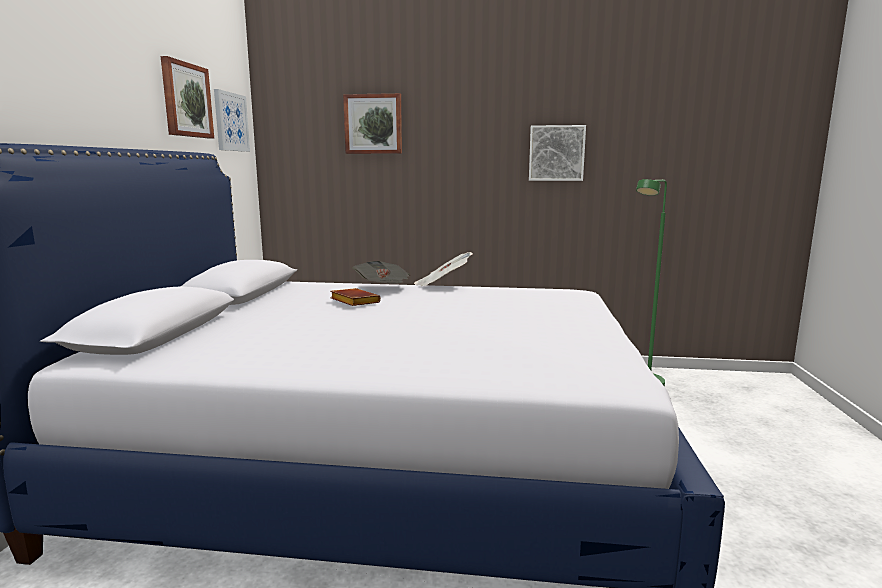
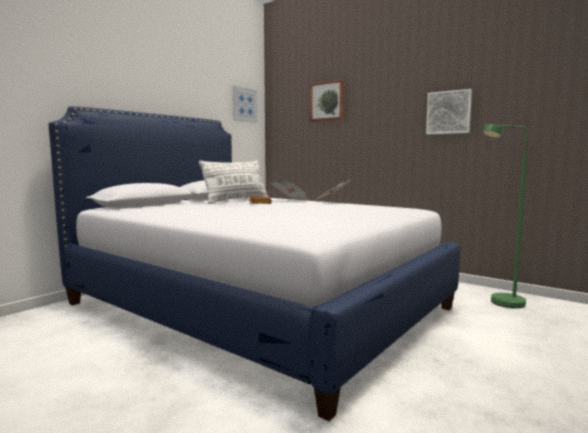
camera: 30 degrees right, 5 degrees down
picture [161,56,214,138] -> none
none -> white pillow [199,160,268,204]

